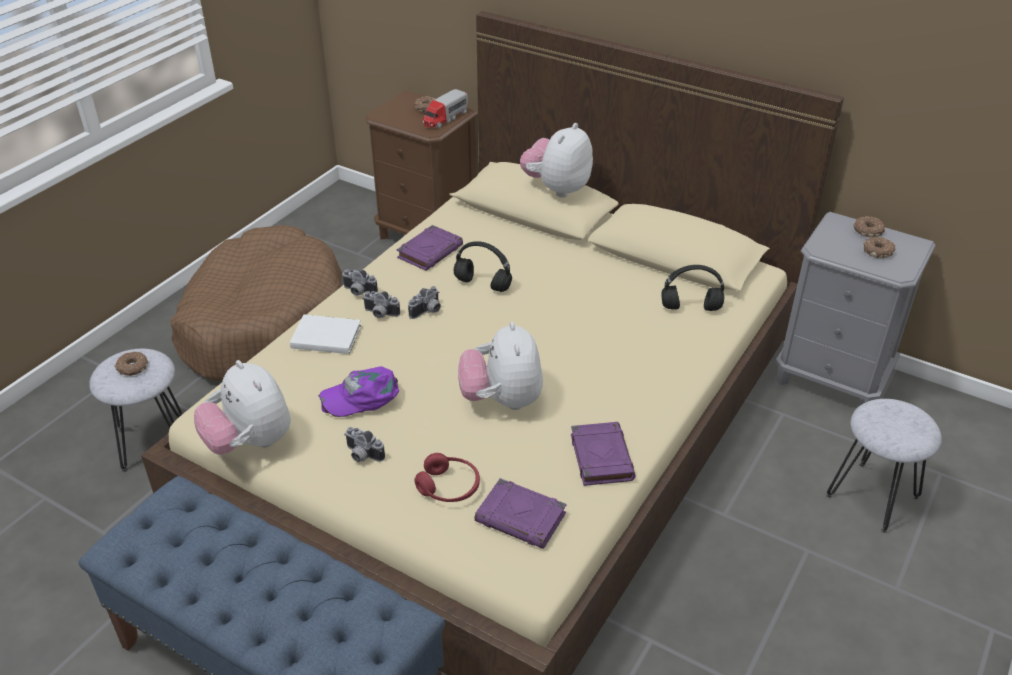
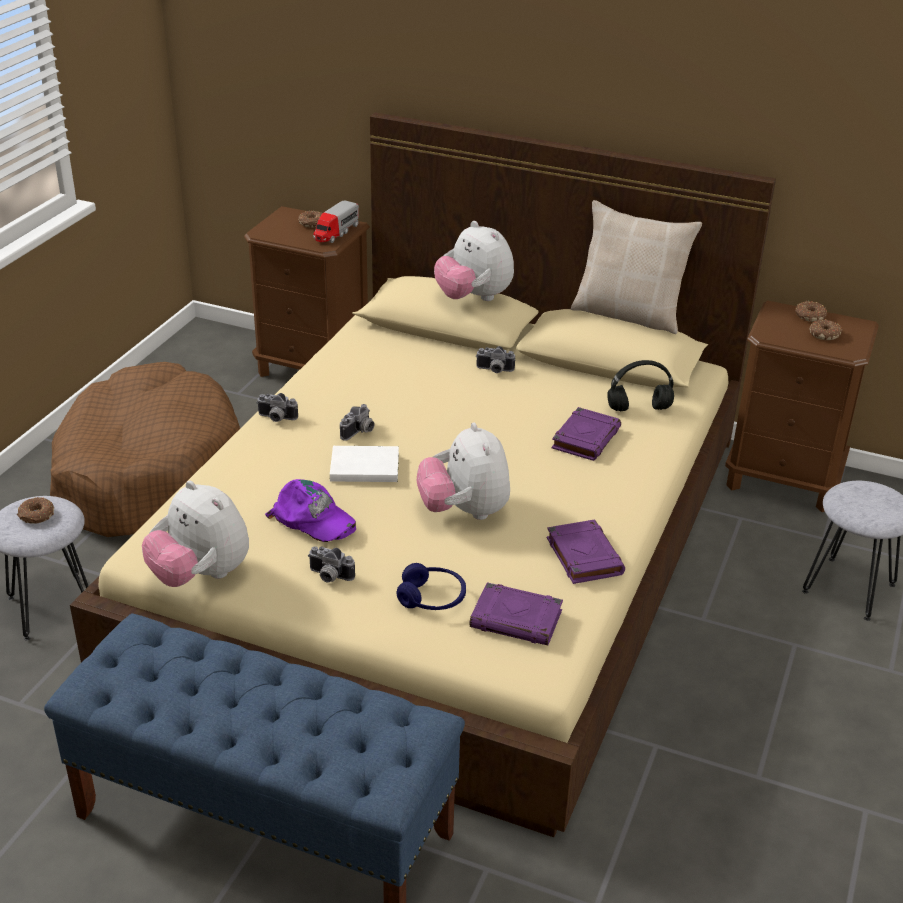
camera: 10 degrees left, 5 degrees down
white book [290,315,361,354] -> white book moved to [330,446,399,482]
purple cap [318,366,399,417] -> purple cap turned 120 degrees counterclockwise [265,479,356,542]
camera [362,291,400,318] -> camera moved to [476,346,516,373]
purple book [397,225,463,271] -> purple book moved to [552,407,621,461]
red headphones [414,453,480,502] -> blue headphones [397,563,466,610]
black headphones [454,241,512,292] -> none
plush toy [520,123,593,198] -> plush toy turned 60 degrees counterclockwise [434,221,514,301]
grey nightstand [775,212,936,406] -> brown nightstand [725,300,879,512]
none -> beige pillow [571,200,702,334]

